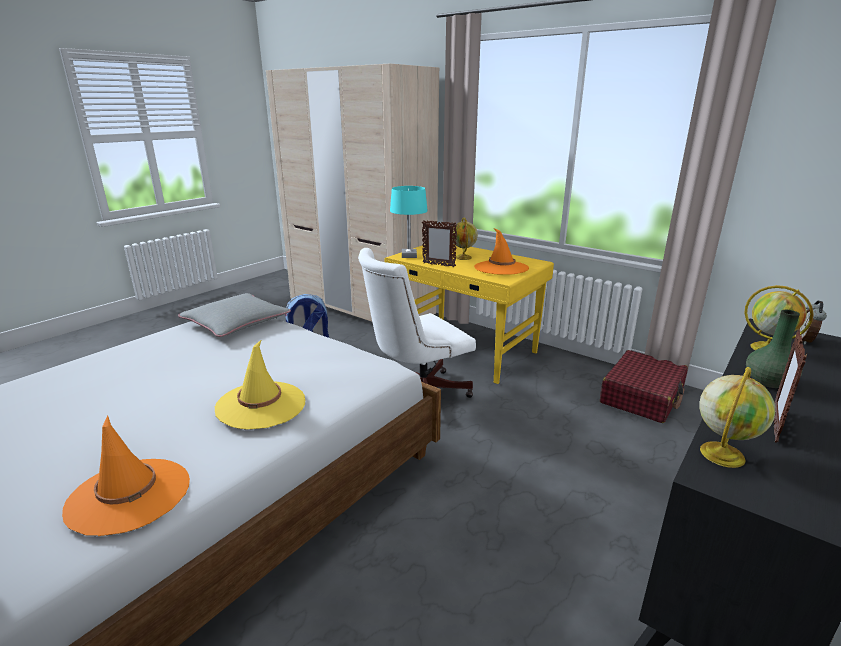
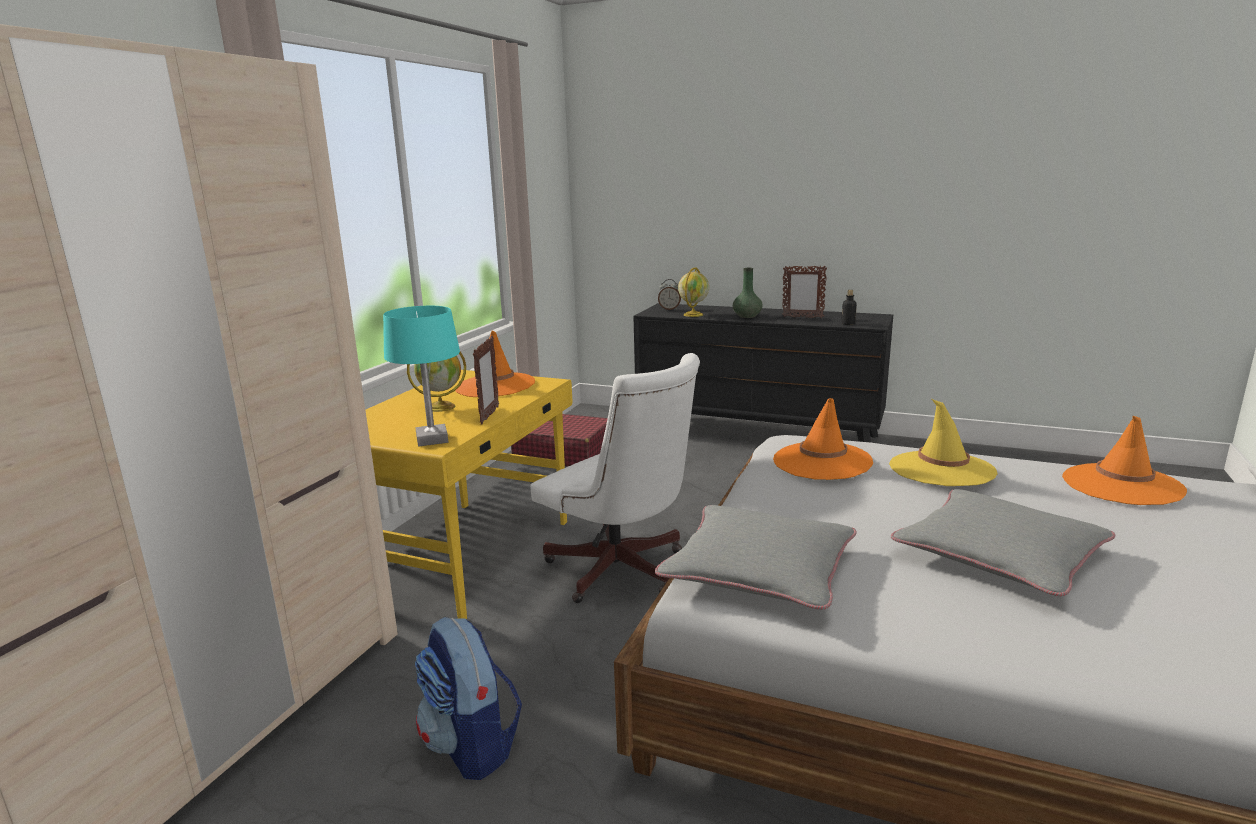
camera: 105 degrees left, 5 degrees down
globe [699,367,775,468] -> bottle [841,290,857,325]
none -> orange hat [773,398,873,480]
none -> grey pillow [891,489,1116,596]

